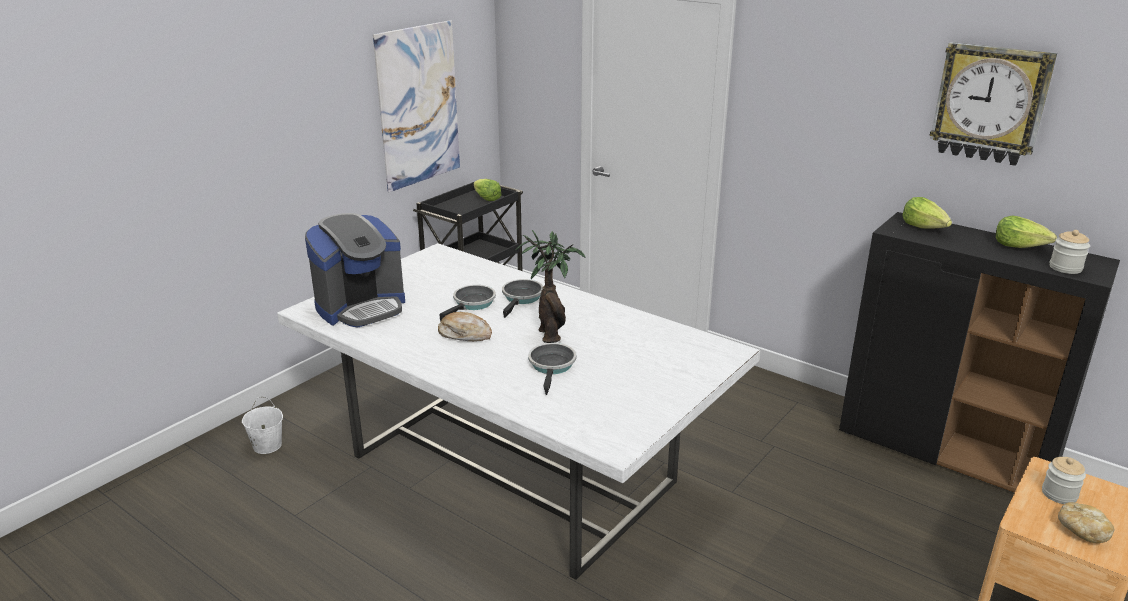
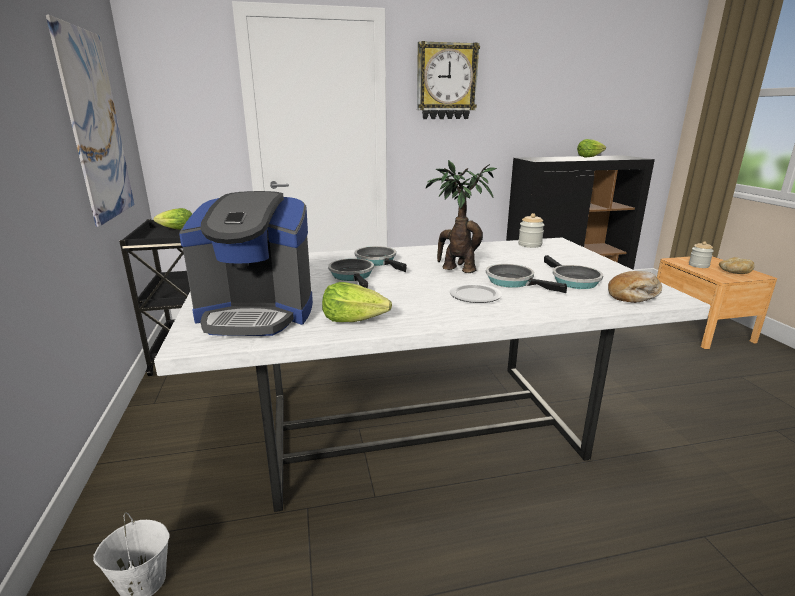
camera: 50 degrees left, 5 degrees down
coffee machine [305,213,405,327] -> coffee machine turned 90 degrees clockwise [179,191,313,336]
bread [438,312,492,341] -> bread moved to [608,271,662,303]
lettuce [902,197,952,229] -> lettuce moved to [322,282,392,322]
wall clock [930,42,1057,166] -> wall clock moved to [417,41,480,119]
jar [1050,230,1090,274] -> jar moved to [518,213,544,248]
none -> plate [449,284,502,303]
none -> frying pan [544,255,603,289]

